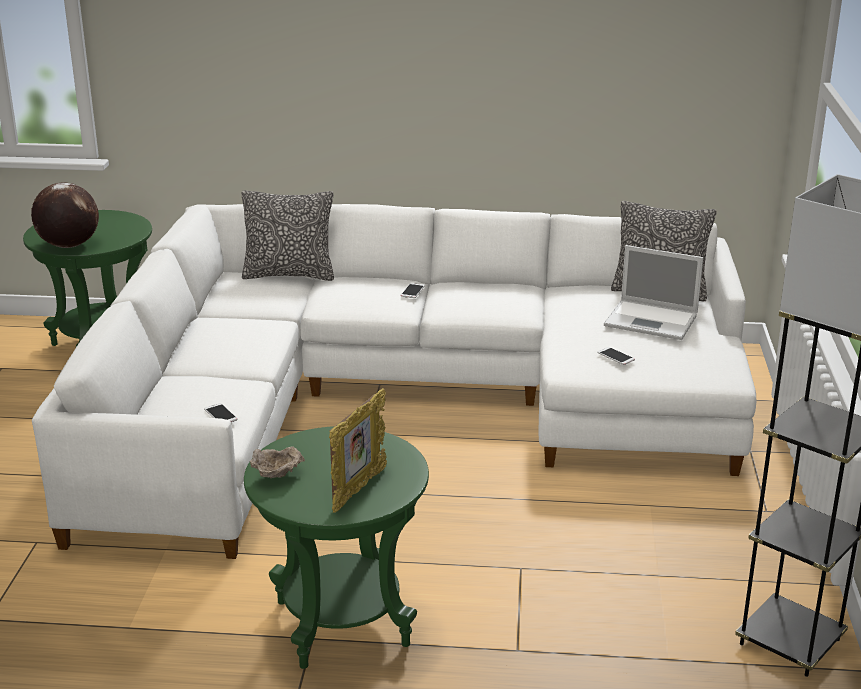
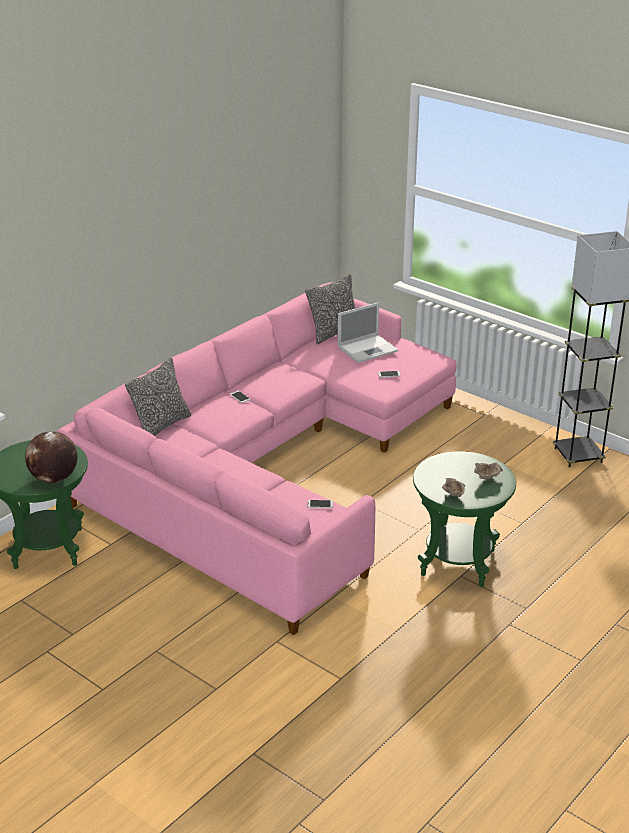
camera: 55 degrees left, 5 degrees up
white sofa [32,204,756,559] -> pink sofa [57,282,456,635]
picture frame [329,388,387,513] -> beige bowl [474,462,503,480]

